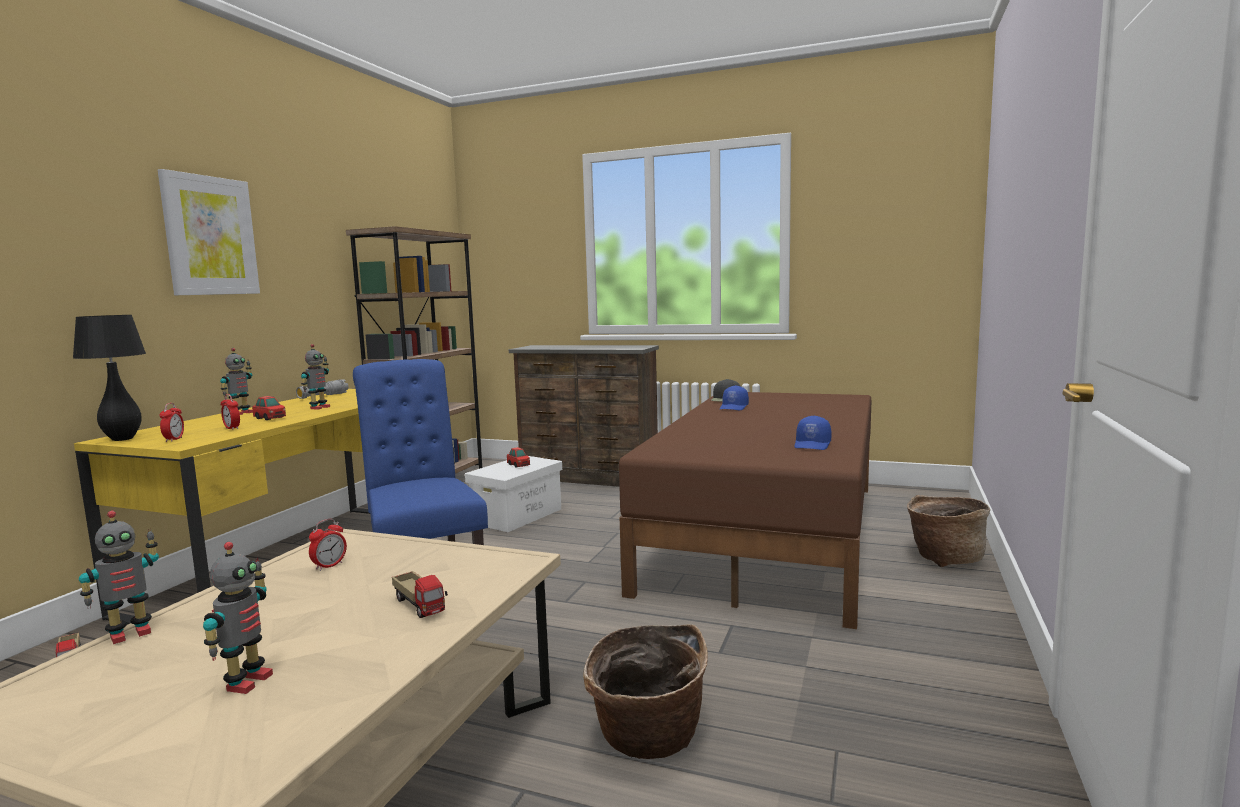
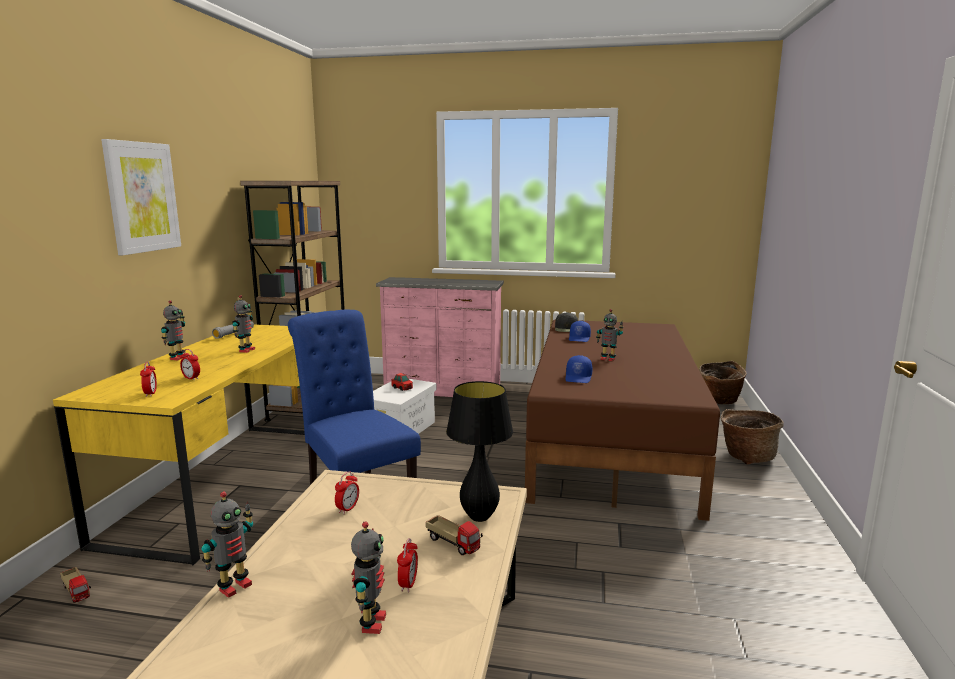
camera: 10 degrees left, 5 degrees up
black table lamp [73,315,146,441] -> black table lamp moved to [446,381,513,522]
toy car [252,396,286,420] -> none
brown dresser [509,345,659,487] -> pink dresser [376,277,504,397]
basket [583,624,708,759] -> basket moved to [699,361,747,404]
blue cap [794,415,832,450] -> blue cap moved to [565,355,592,383]
none -> alarm clock [397,538,418,592]
none -> toy robot [596,309,624,361]

